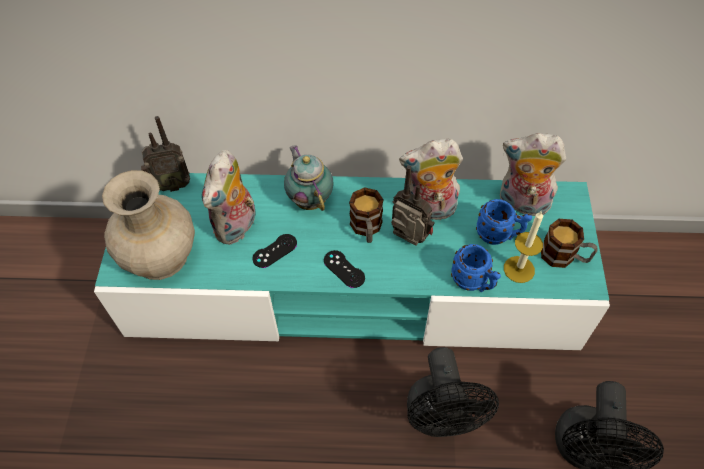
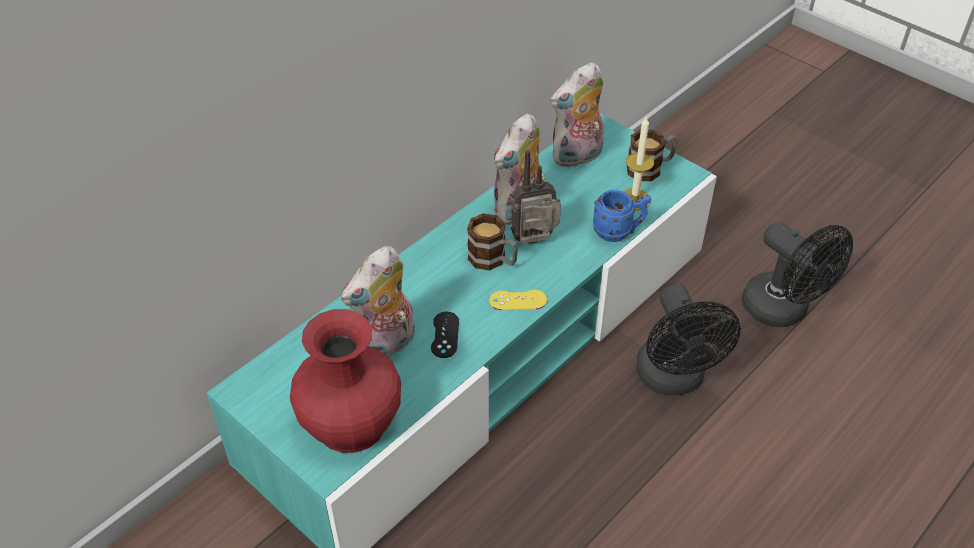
camera: 50 degrees left, 10 degrees down
beige vase [102,170,195,280] -> red vase [290,309,401,453]
radio [141,116,190,192] -> none
plush toy [202,150,256,245] -> plush toy turned 75 degrees clockwise [341,246,415,357]
teapot [284,145,334,211] -> none
black game controller [324,250,365,288] -> yellow game controller [489,290,547,310]
black fan [407,347,499,437] -> black fan turned 45 degrees clockwise [636,284,741,396]
blue mug [476,199,532,245] -> none

